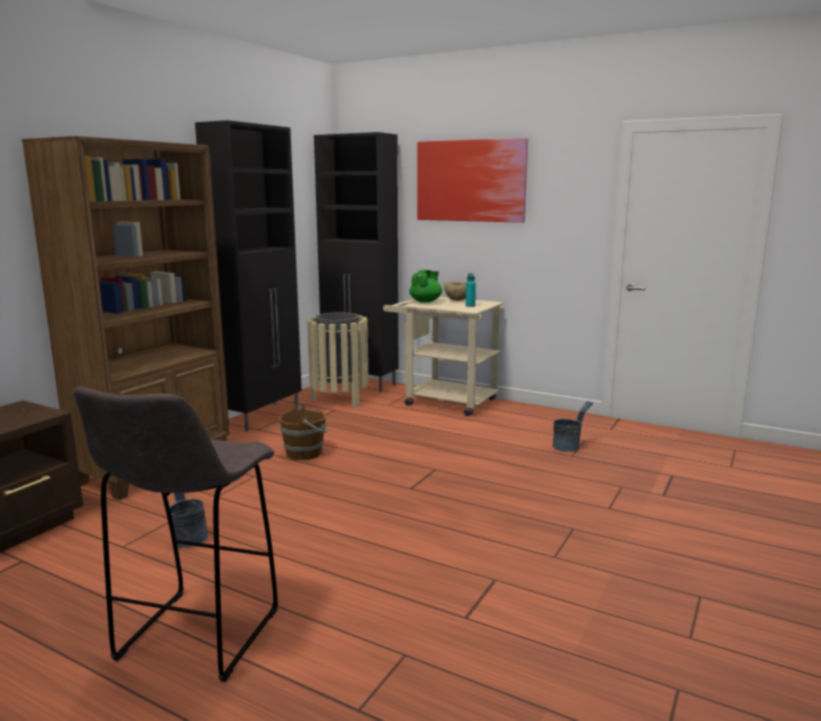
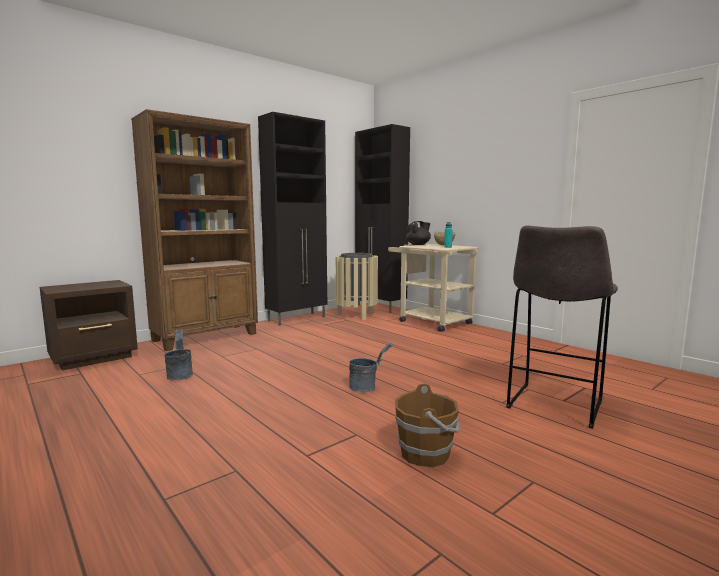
camera: 20 degrees right, 5 degrees down
grey stool [73,386,278,682] -> grey stool moved to [506,225,618,429]
brown bucket [279,403,328,460] -> brown bucket moved to [395,384,460,467]
green teapot [409,270,442,303] -> black teapot [406,221,431,245]
picture [417,138,528,223] -> none
grey bucket [552,401,593,452] -> grey bucket moved to [349,343,392,392]

